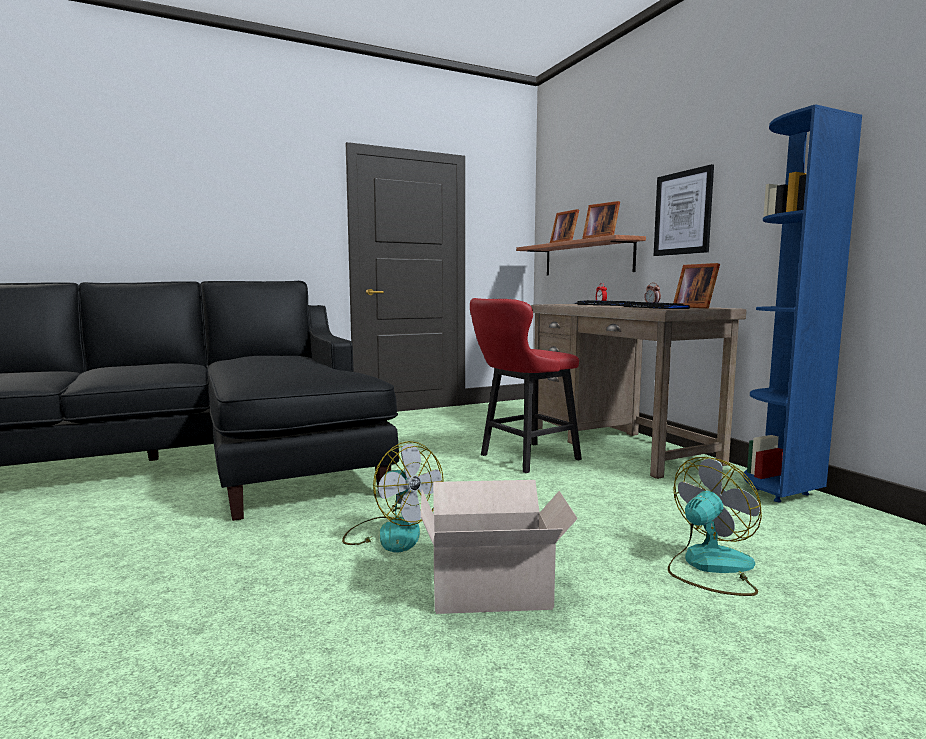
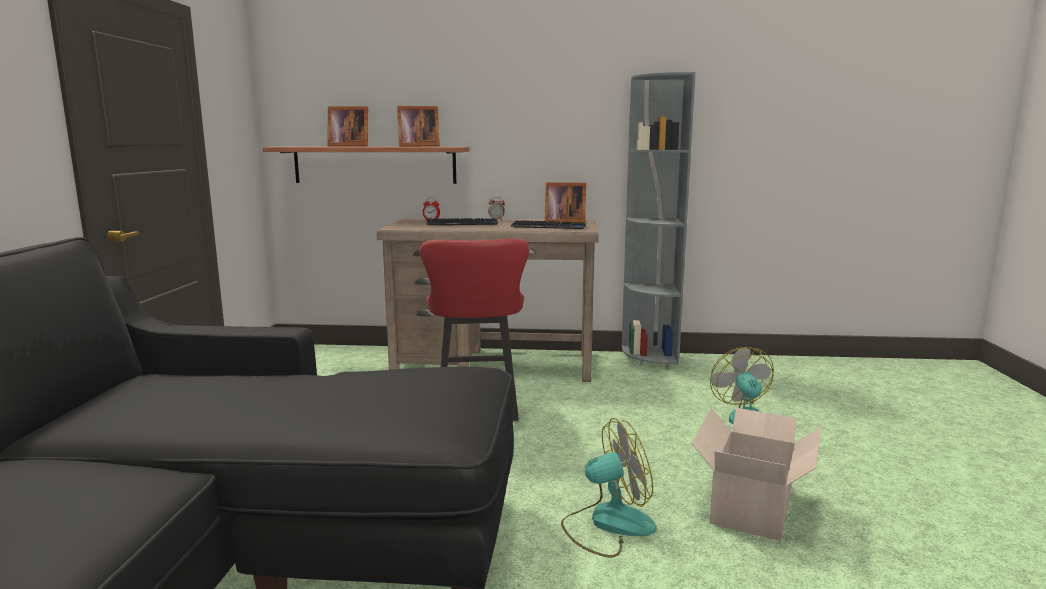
camera: 60 degrees left, 5 degrees up
picture [654,164,714,256] -> none
blue bookcase [743,104,862,502] -> grey bookcase [622,72,696,369]

